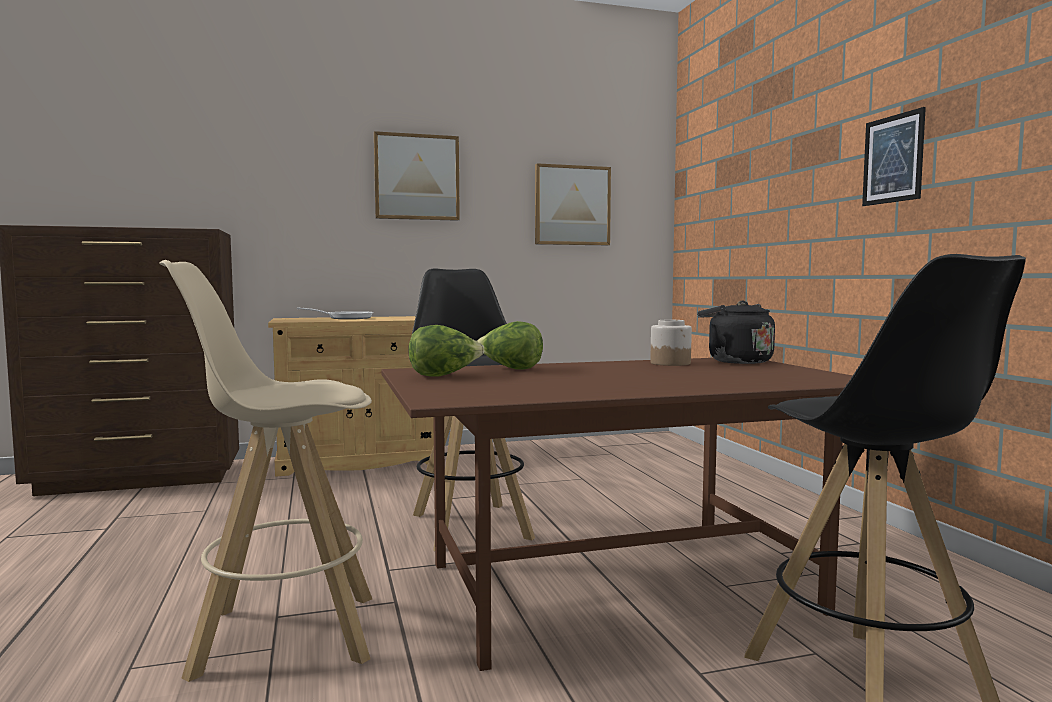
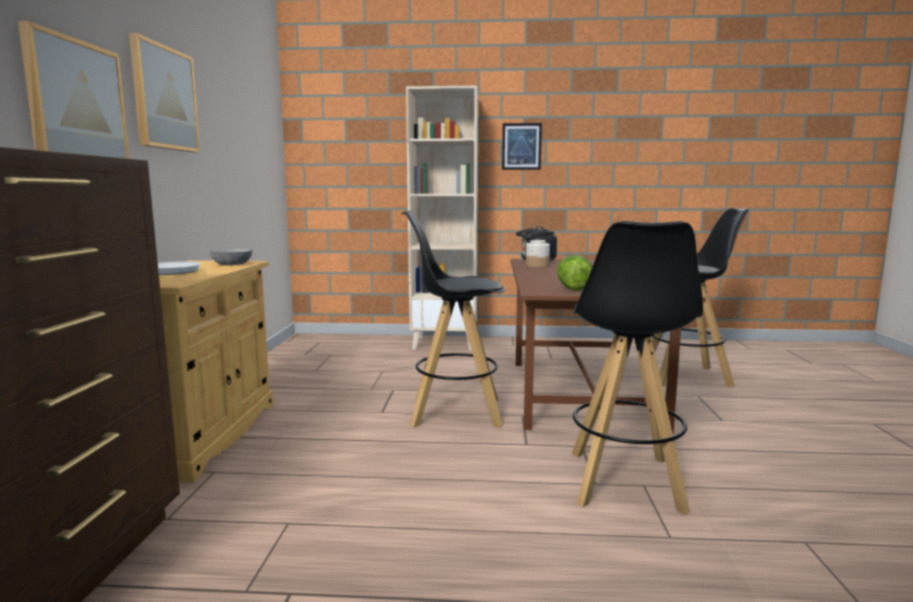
camera: 70 degrees left, 5 degrees up
beige stool [159,260,372,682] -> black stool [572,221,703,515]
lettuce [477,321,543,370] -> none
picture [535,163,611,245] -> picture moved to [18,21,129,159]
none -> grey bowl [209,249,252,265]
none -> beige bookcase [406,86,479,351]

